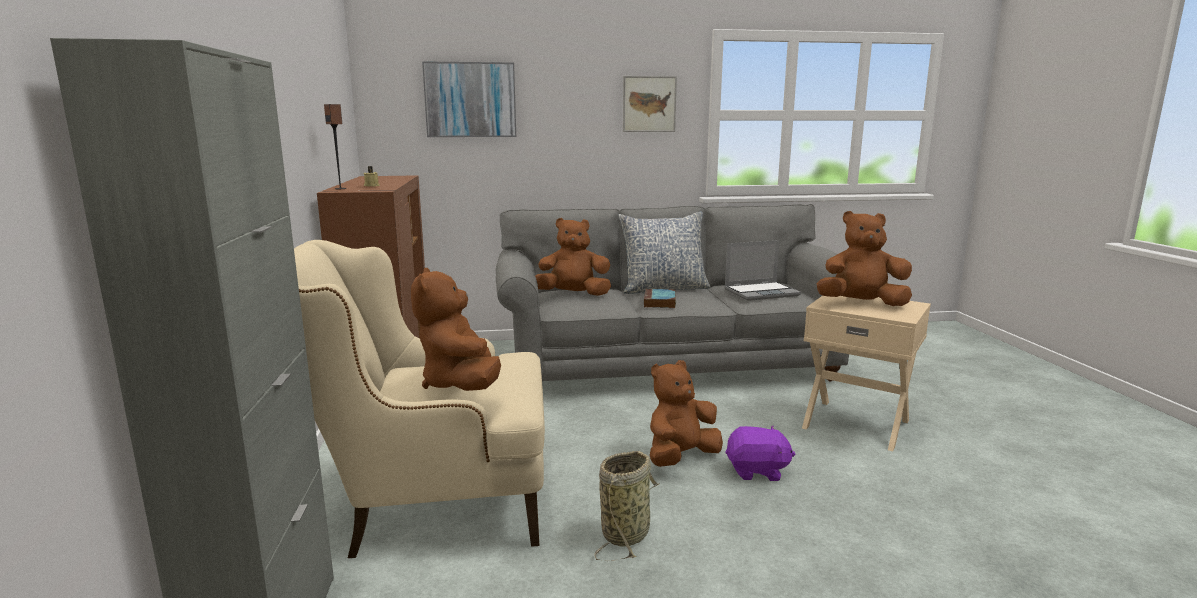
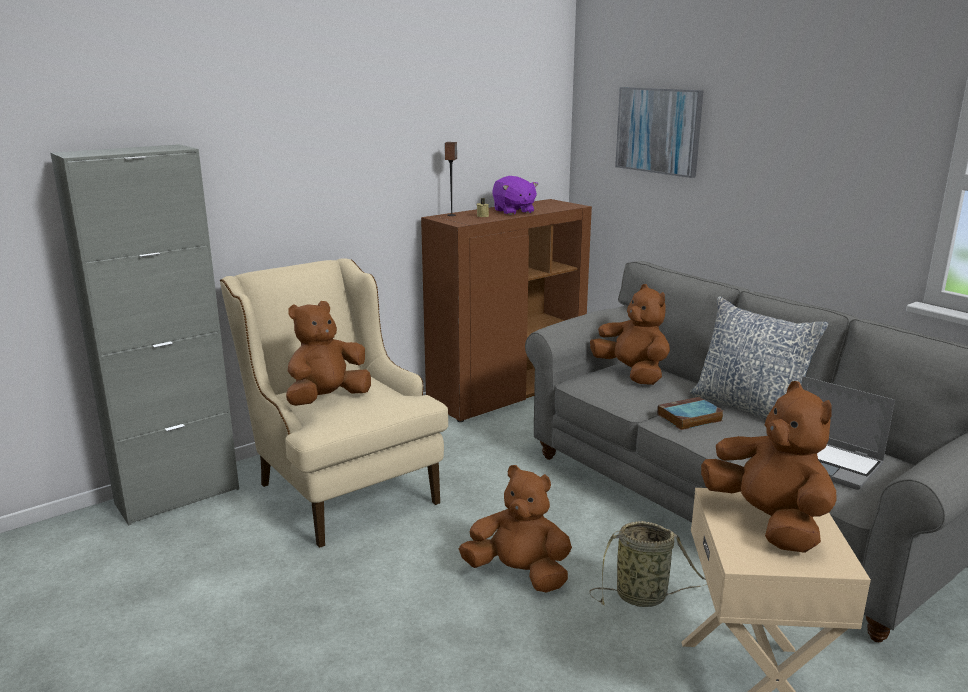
camera: 60 degrees right, 5 degrees up
basket [594,451,659,561] -> basket moved to [590,521,707,607]
picture [623,76,677,132] -> none
purple plush toy [725,426,795,481] -> purple plush toy moved to [492,176,538,215]

